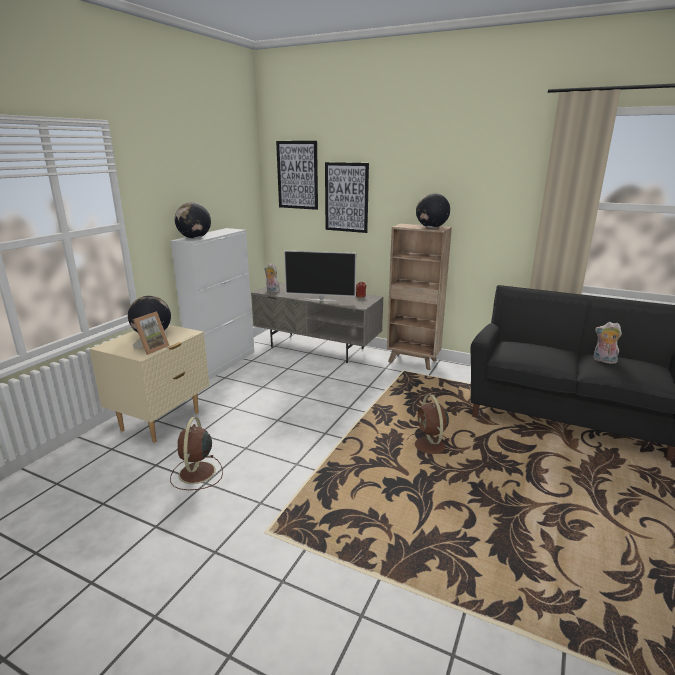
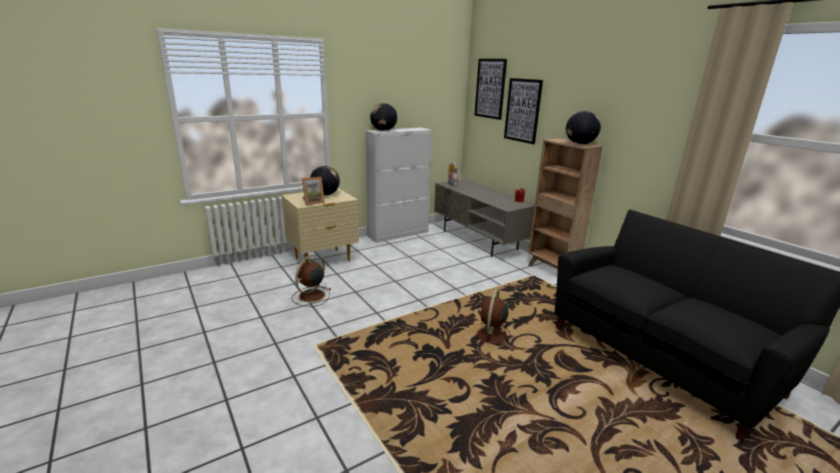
camera: 30 degrees right, 0 degrees up
television [284,250,356,301] -> none
plush toy [594,322,622,364] -> none

